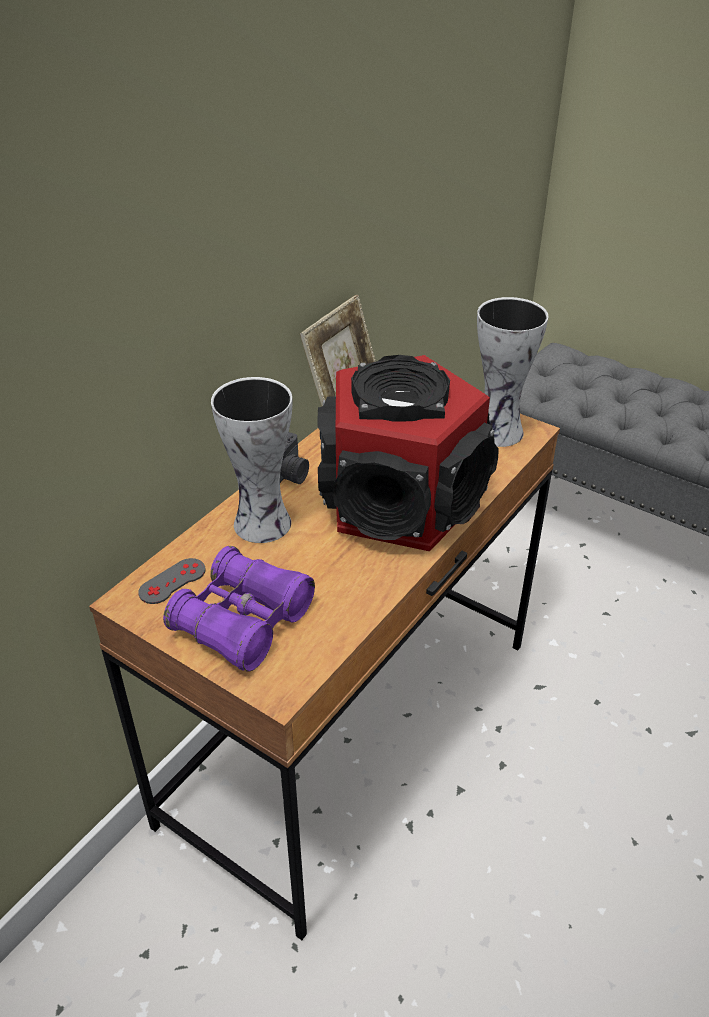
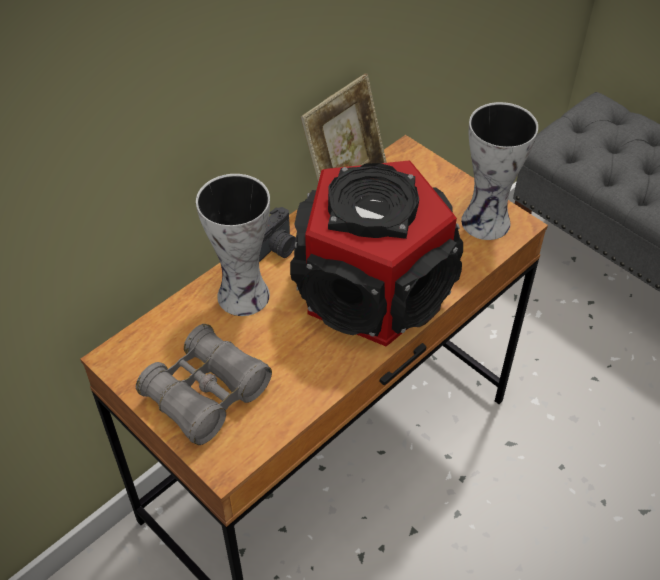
camera: 10 degrees right, 10 degrees up
grey game controller [138,558,206,604] -> none
purple binoculars [163,546,315,672] -> grey binoculars [136,324,272,445]

